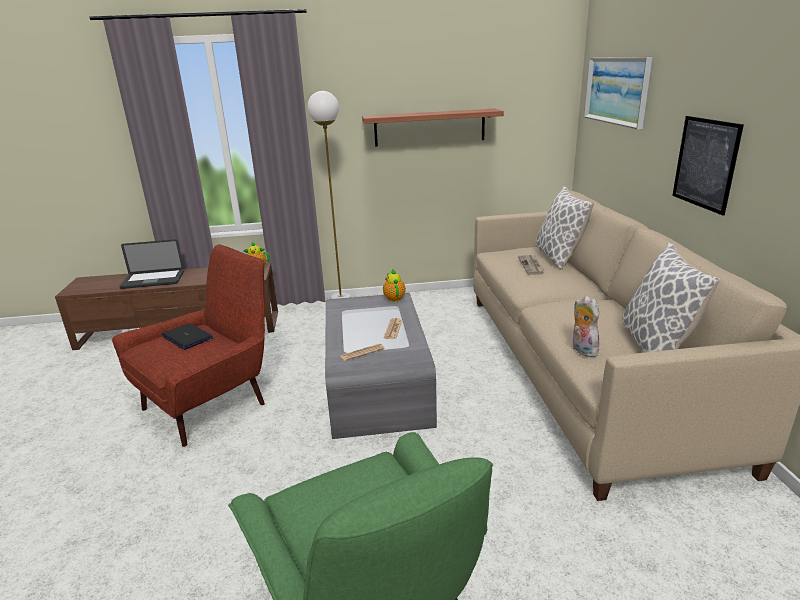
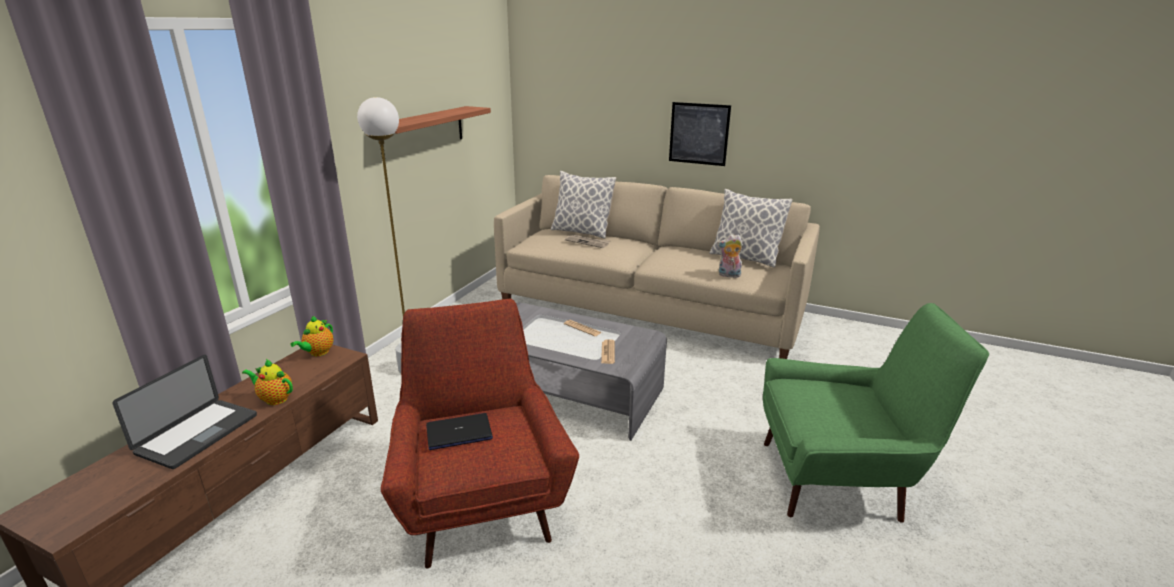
camera: 60 degrees left, 0 degrees up
teapot [383,269,406,302] -> teapot moved to [242,359,293,405]
picture [584,57,652,129] -> none

